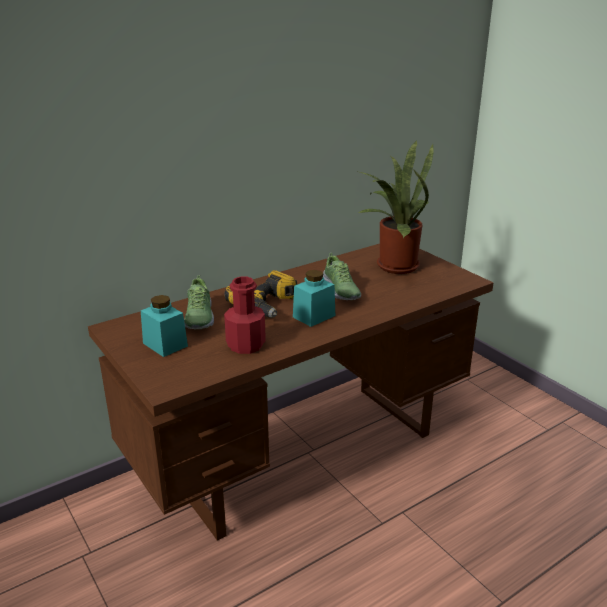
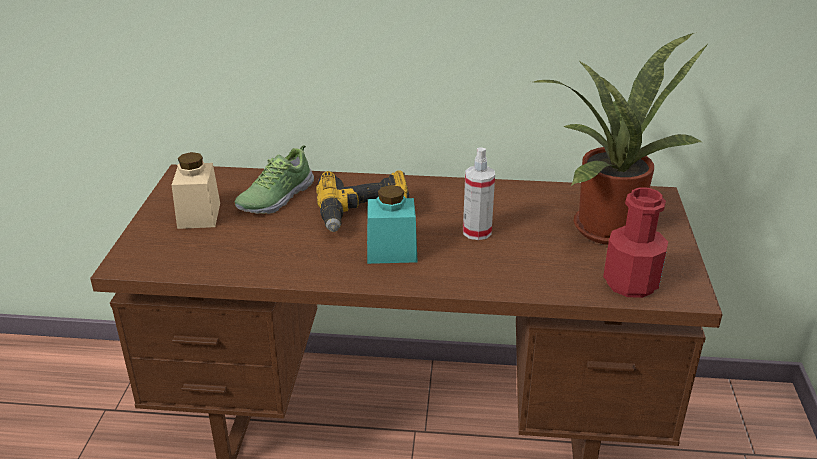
camera: 40 degrees right, 5 degrees up
turquoise jar [141,295,188,357] -> beige jar [172,152,220,229]
red bottle [224,277,266,354] -> red bottle moved to [603,187,668,298]
shoe [323,253,361,300] -> spray bottle [463,147,495,240]

